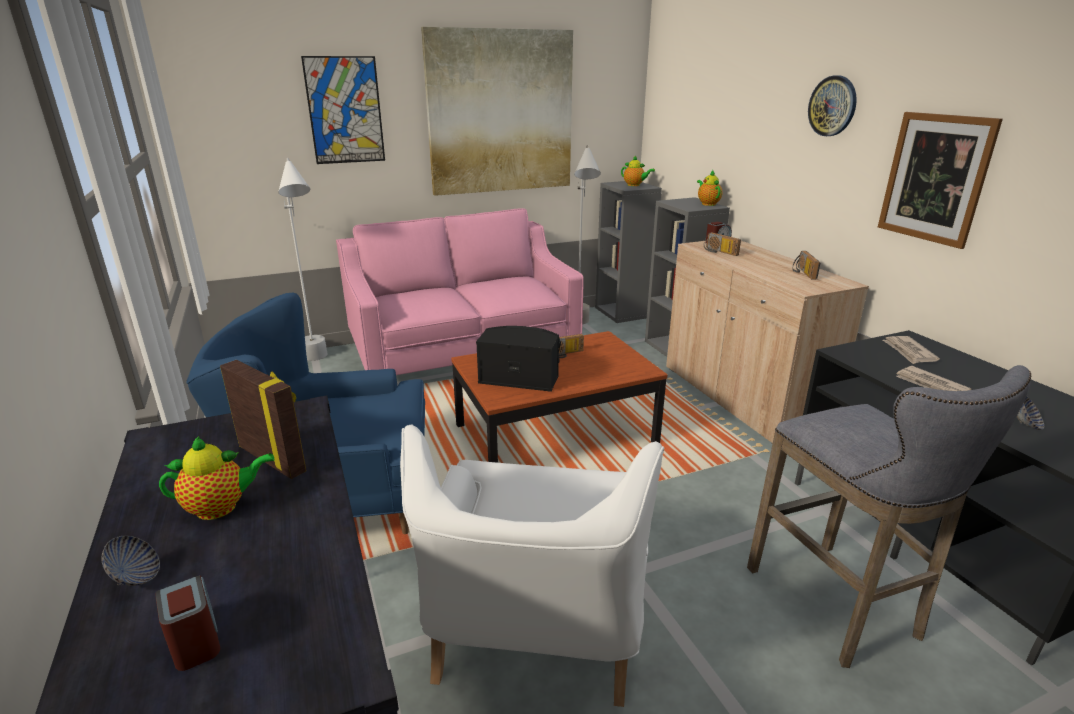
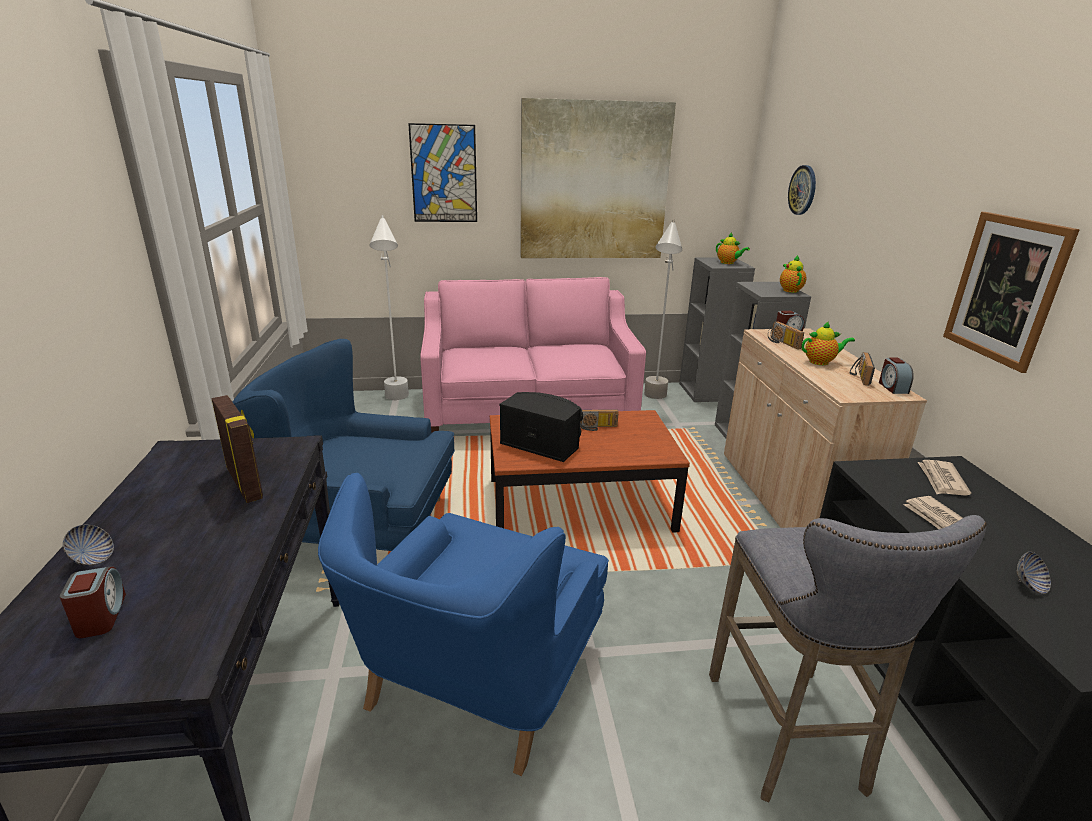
camera: 15 degrees right, 0 degrees up
teapot [159,436,274,520] -> teapot moved to [802,322,855,365]
white armchair [400,424,664,707] -> blue armchair [318,473,609,776]
wall clock [808,76,857,136] -> wall clock moved to [788,165,816,215]
none -> alarm clock [879,357,914,394]

